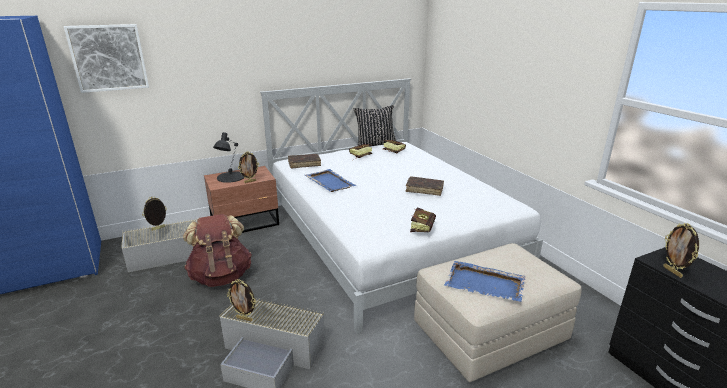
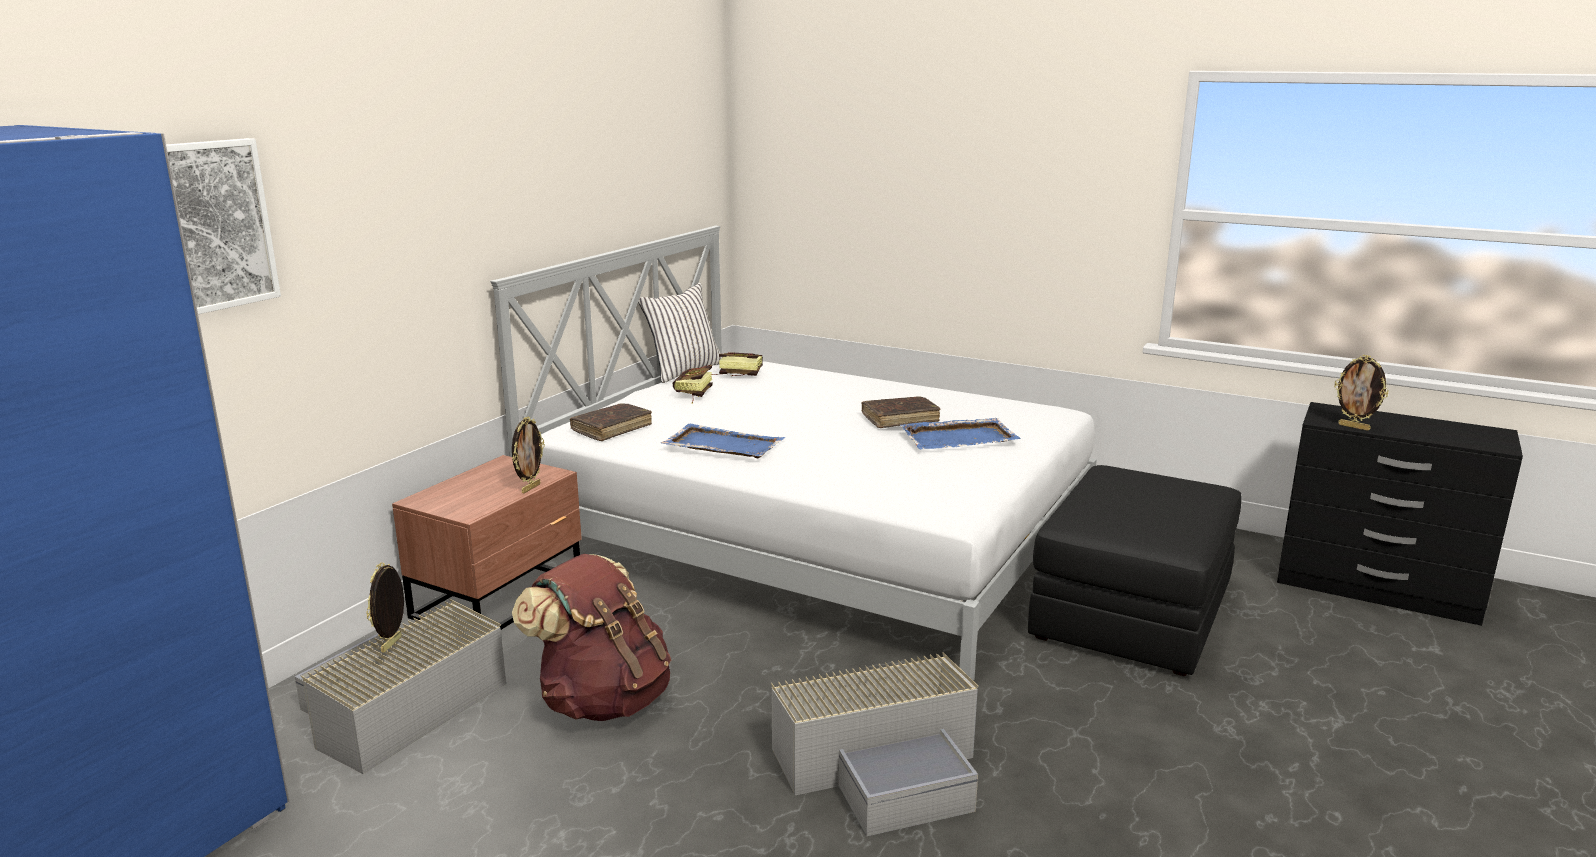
camera: 35 degrees left, 5 degrees down
black table lamp [213,132,244,183] -> none
picture frame [227,279,256,321] -> none
black pillow [353,105,396,147] -> white pillow [638,283,723,383]
book [410,207,436,232] -> none
beige ottoman [414,243,582,383] -> black ottoman [1028,465,1242,676]
blue tray [444,261,526,302] -> blue tray moved to [900,418,1020,449]

